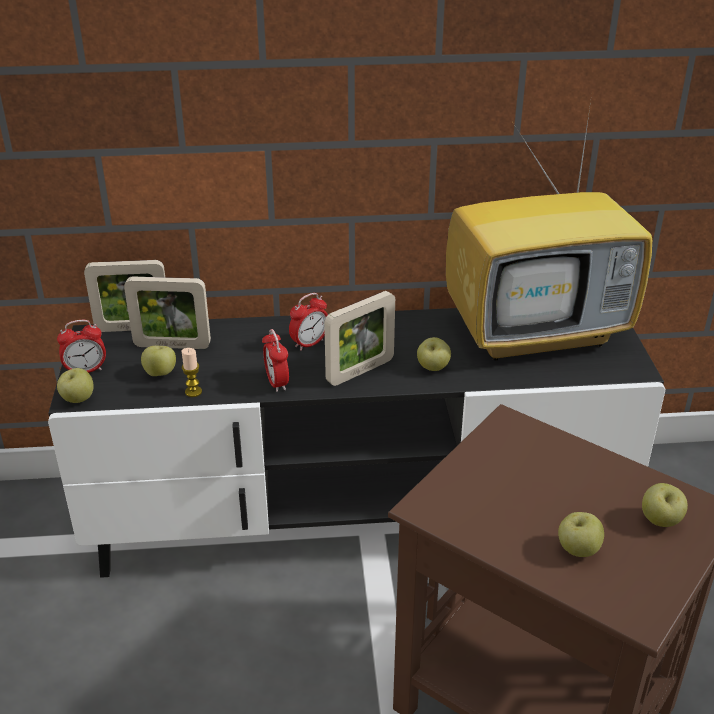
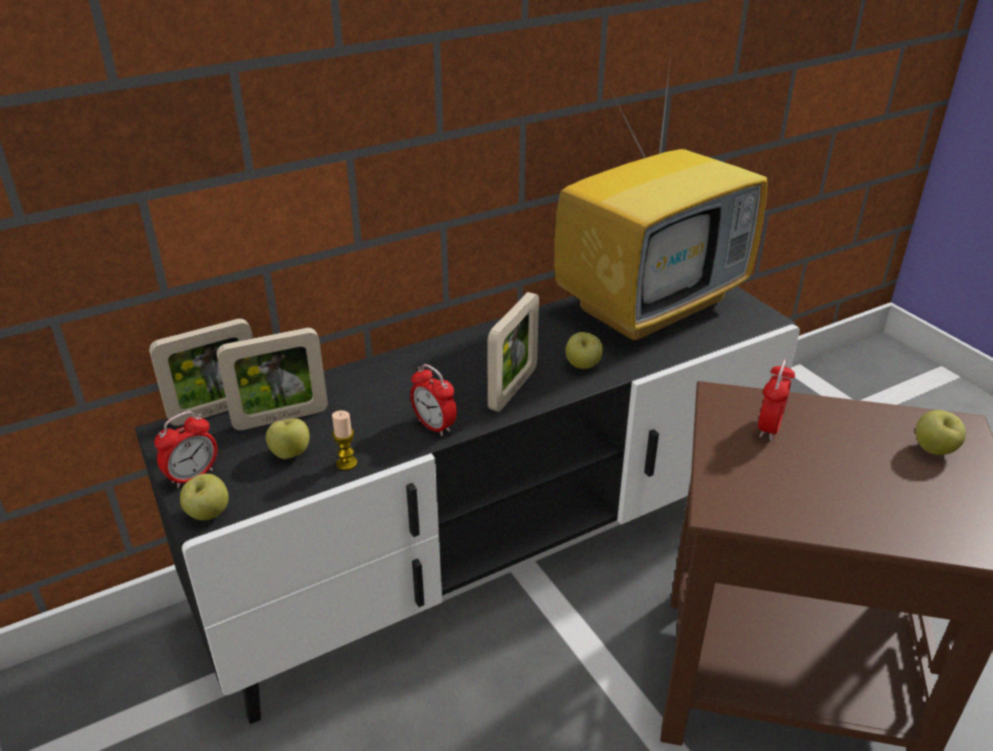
camera: 25 degrees left, 0 degrees up
alarm clock [289,293,328,351] -> alarm clock moved to [758,360,795,441]
apple [558,512,604,557] -> none

